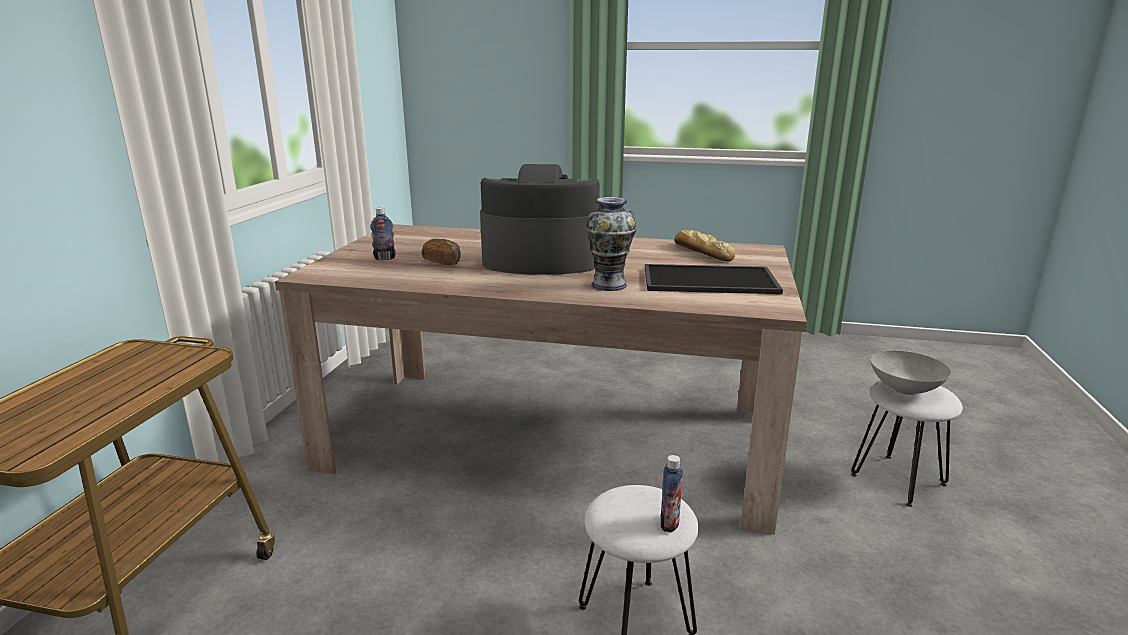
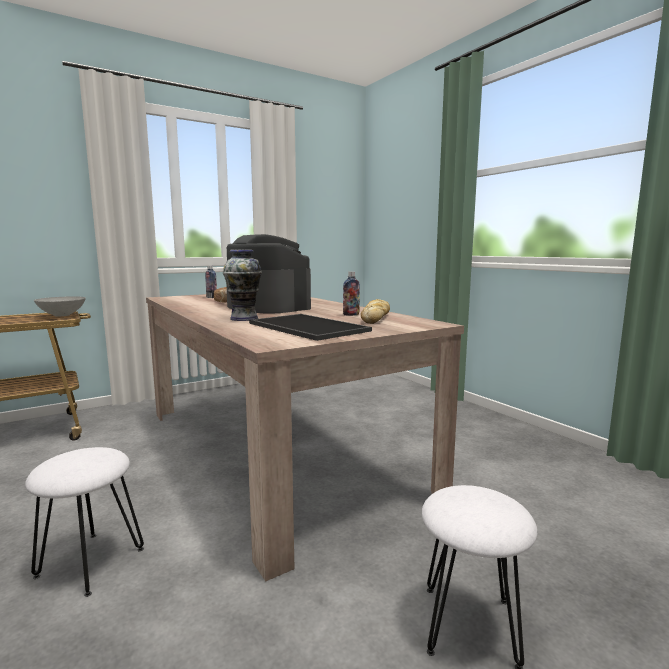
camera: 45 degrees right, 10 degrees down
bottle [660,455,683,532] -> bottle moved to [343,272,360,316]
grey bowl [871,351,951,395] -> grey bowl moved to [34,296,86,316]

